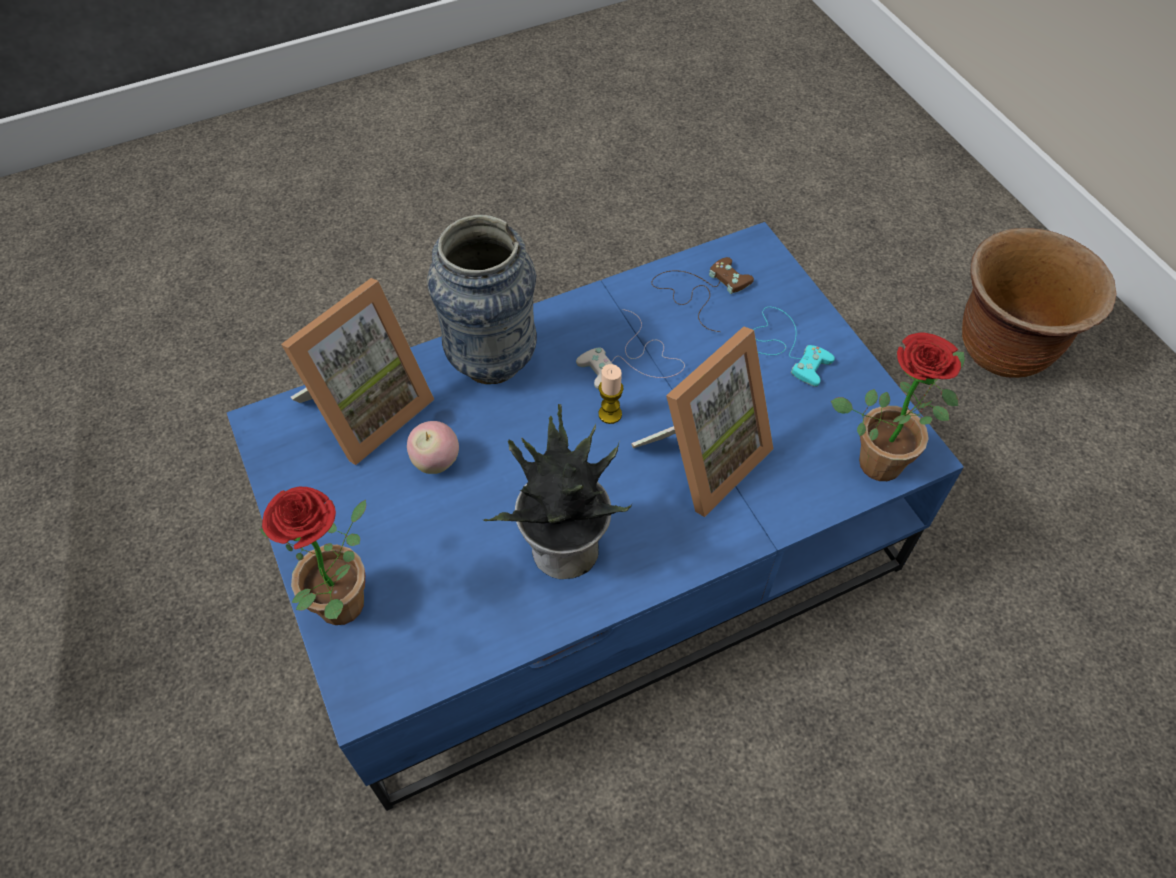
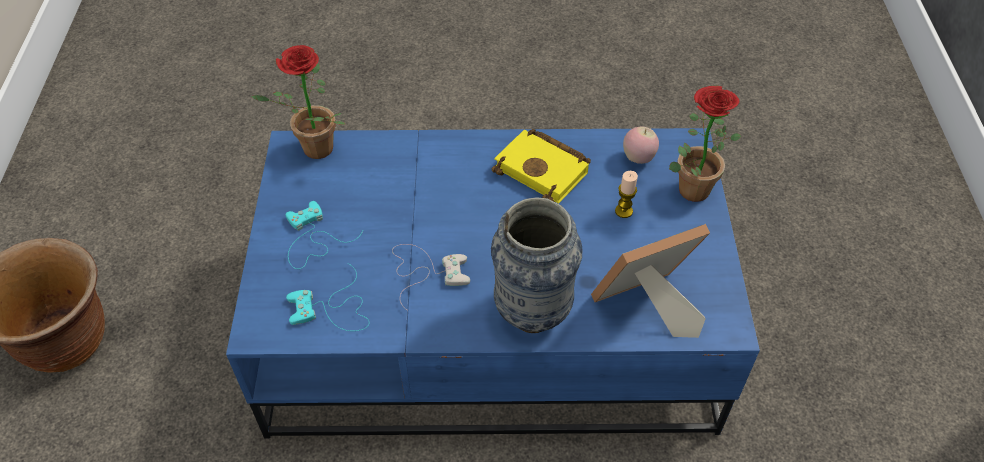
camera: 155 degrees left, 5 degrees down
apple [407,421,459,474] -> apple moved to [623,126,659,164]
potted plant [483,404,632,579] -> yellow book [492,129,591,204]
candle [598,364,624,424] -> candle moved to [615,171,638,218]
picture frame [631,326,773,517] -> none
brown game controller [651,257,754,332] -> turquoise game controller [286,263,369,331]

